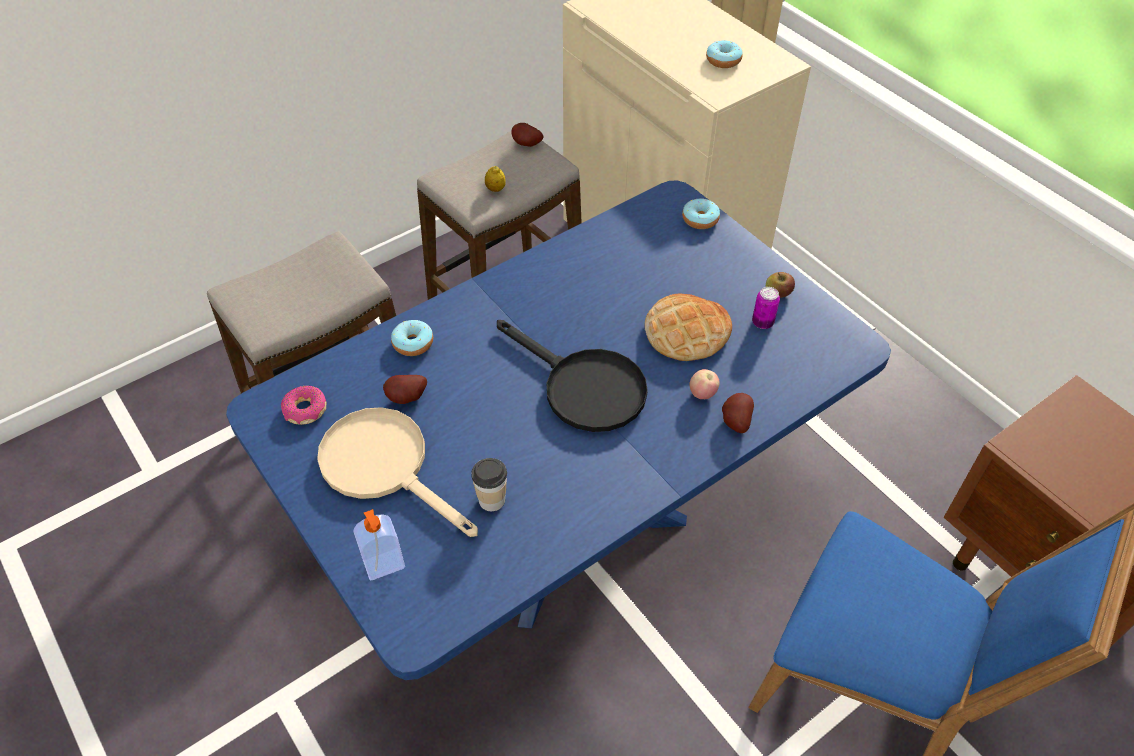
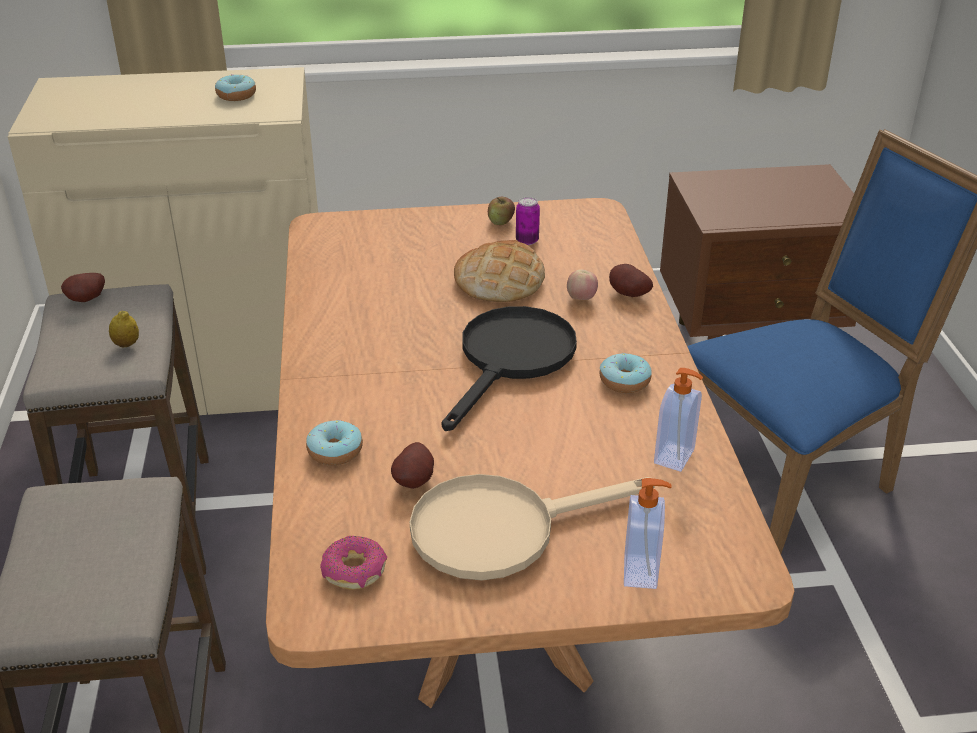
camera: 60 degrees left, 15 degrees down
blue dining table [226,180,891,680] -> brown dining table [266,198,794,708]
cup [471,458,507,511] -> none
black frying pan [497,320,648,432] -> black frying pan turned 45 degrees counterclockwise [442,306,577,431]
donut [682,199,720,229] -> donut moved to [600,353,652,393]
none -> soap dispenser [654,368,703,472]

